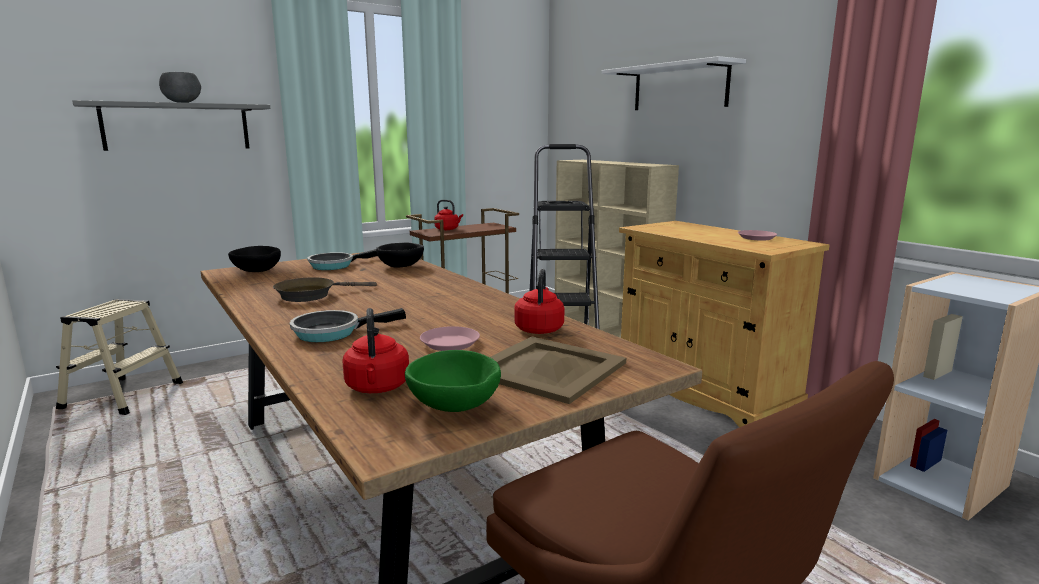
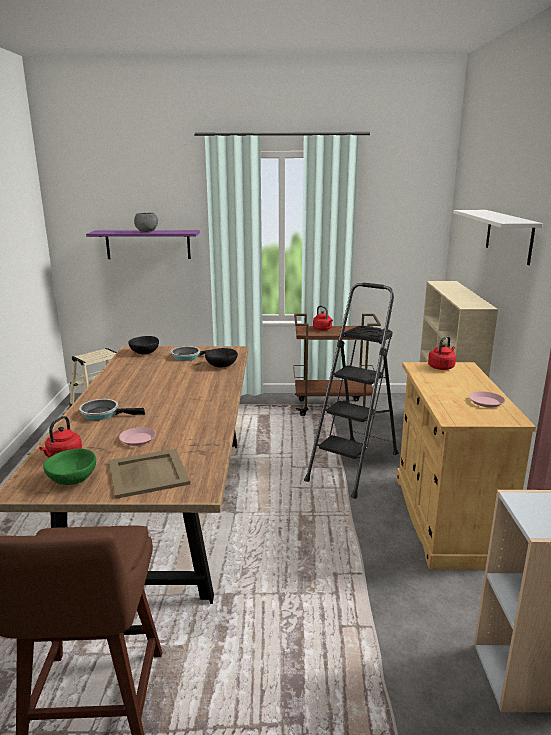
camera: 35 degrees right, 5 degrees up
grey shelf [72,100,270,151] -> purple shelf [86,230,200,259]
brown frying pan [273,277,377,302] -> none
red kettle [514,269,564,334] -> red kettle moved to [428,336,456,370]

